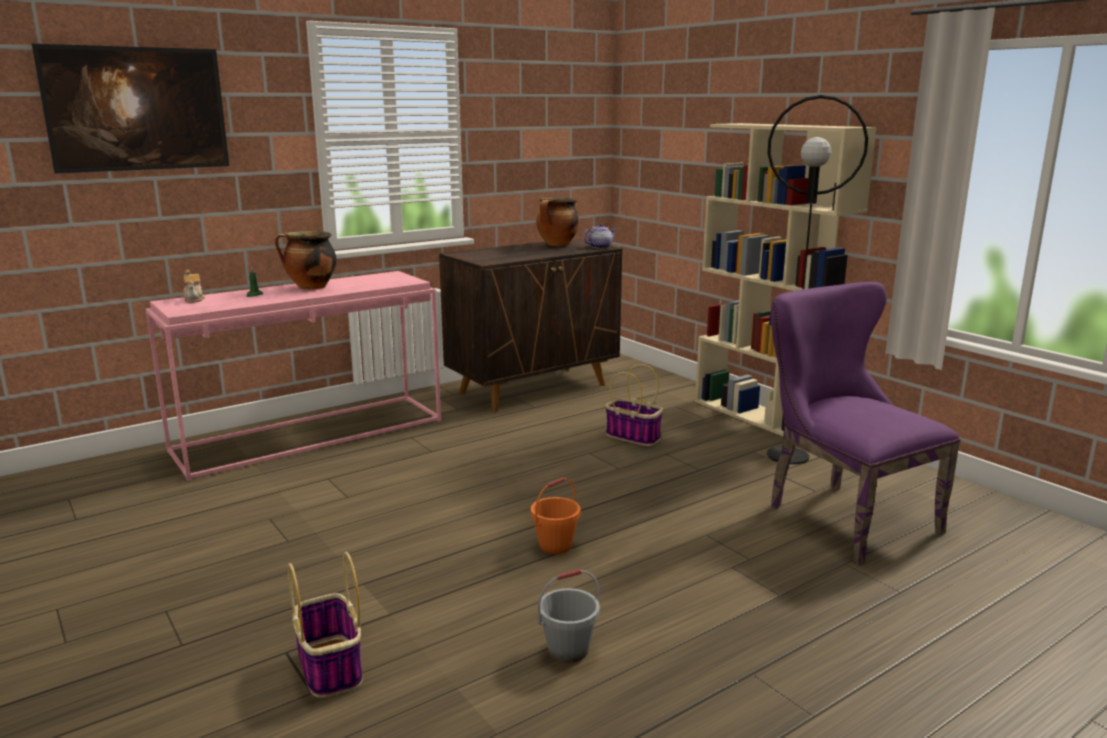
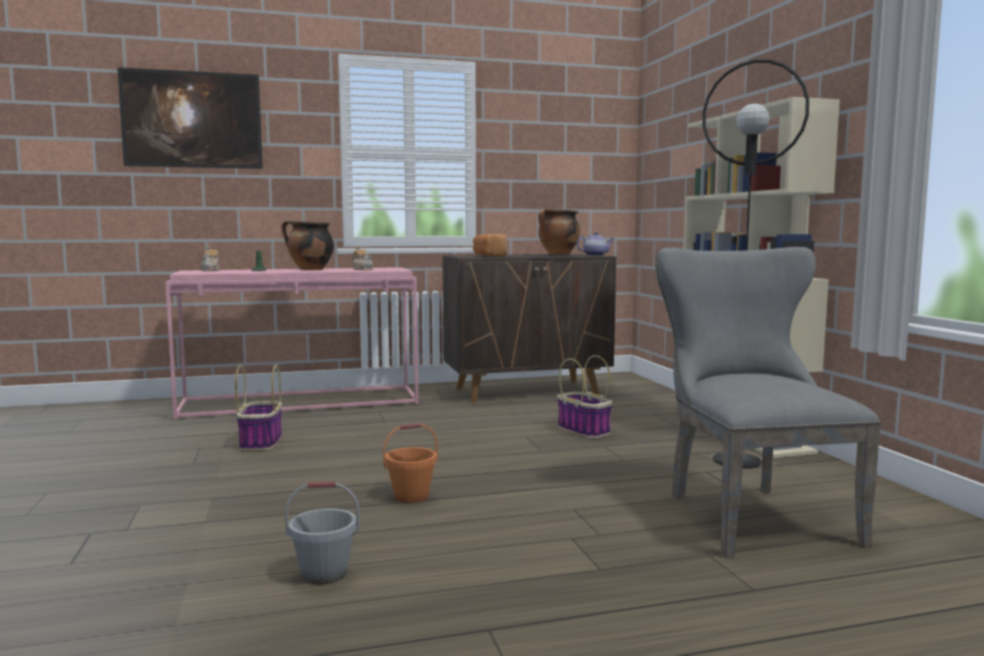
camera: 20 degrees right, 10 degrees down
basket [288,552,363,698] -> basket moved to [235,364,282,451]
purple chair [771,282,961,565] -> grey chair [655,247,881,558]
none -> teapot [352,245,373,270]
none -> bread [473,234,507,257]

